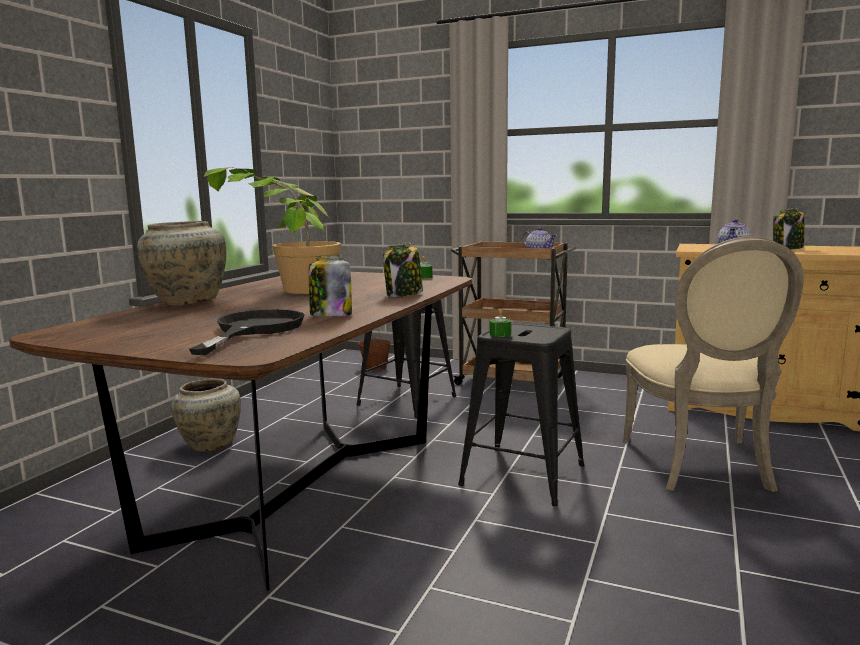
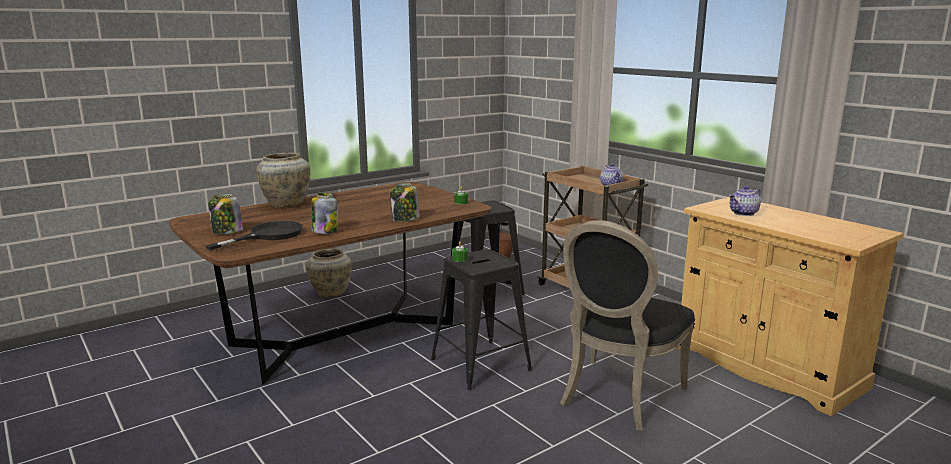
camera: 30 degrees right, 5 degrees up
potted plant [203,167,341,294] -> none
beige chair [623,236,804,492] -> black chair [560,220,695,431]
jar [773,208,804,250] -> jar moved to [208,193,243,234]

